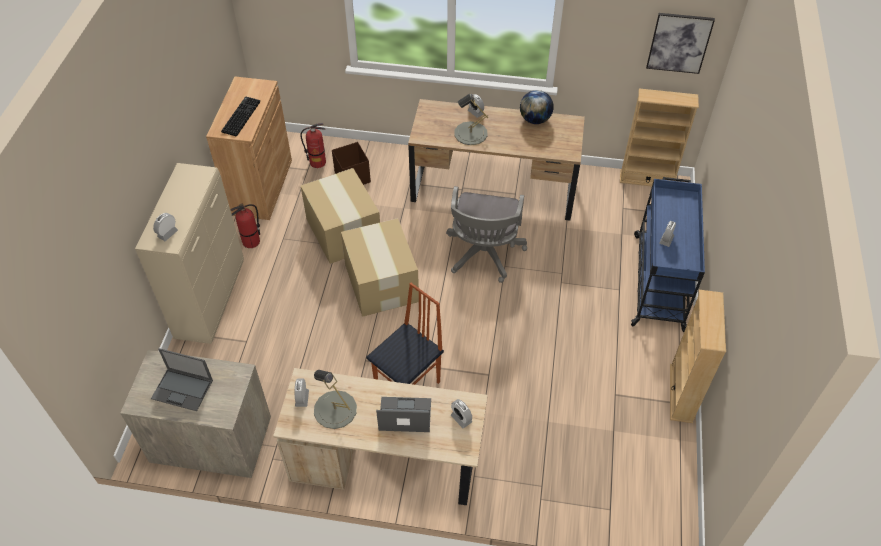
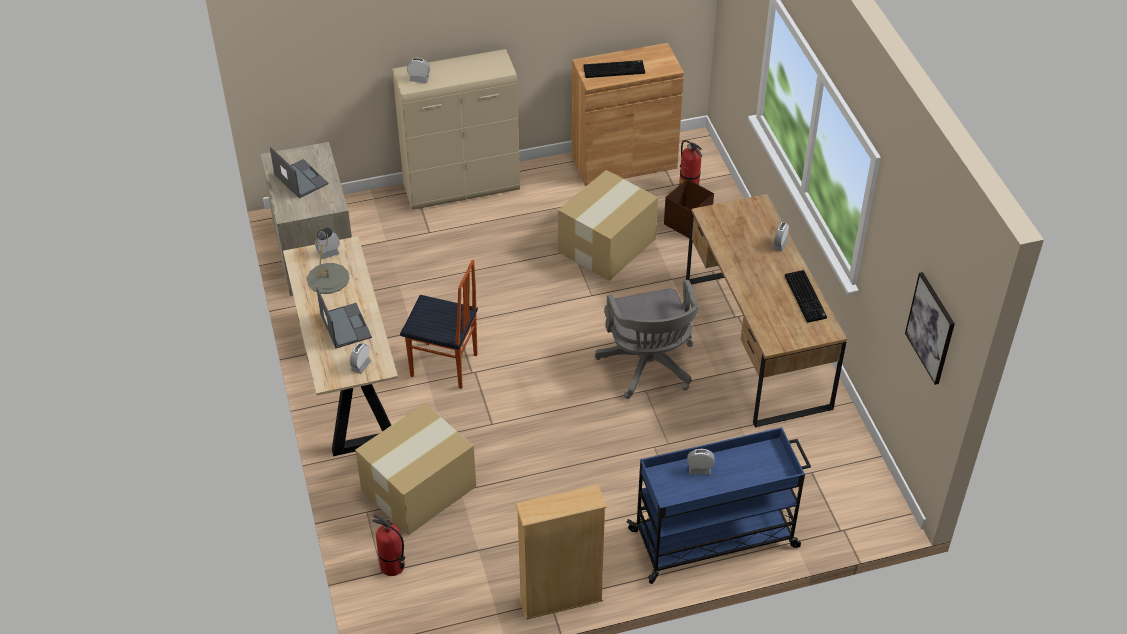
camera: 65 degrees right, 5 degrees down
laptop [151,348,213,411] -> laptop turned 150 degrees clockwise [270,146,329,199]
fire extinguisher [230,204,260,248] -> fire extinguisher moved to [373,514,405,576]
cardboard box [341,218,419,317] -> cardboard box moved to [355,403,476,536]
grey office chair [446,186,527,283] -> grey office chair turned 90 degrees counterclockwise [595,280,699,399]
grey table lamp [454,94,488,145] -> none
globe [520,90,553,124] -> keyboard [785,270,827,323]
beige bookcase [620,88,699,187] -> none

